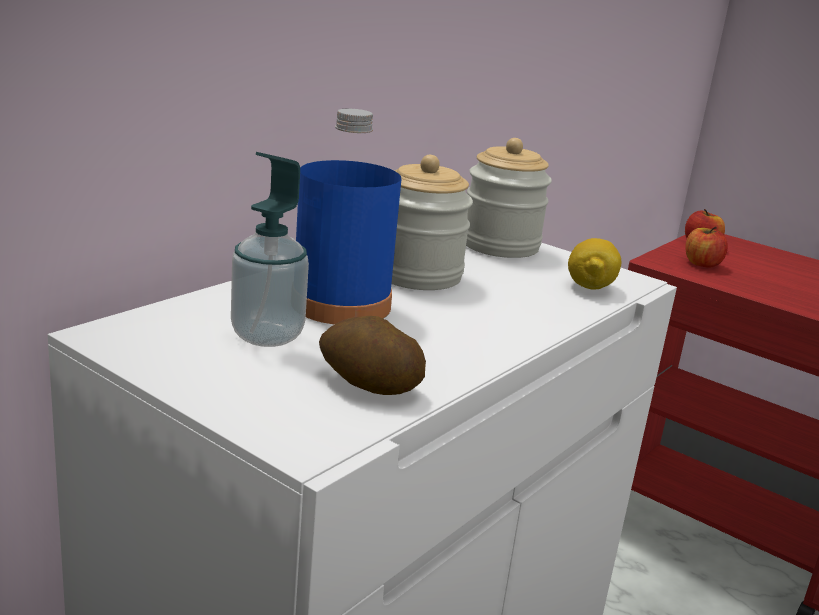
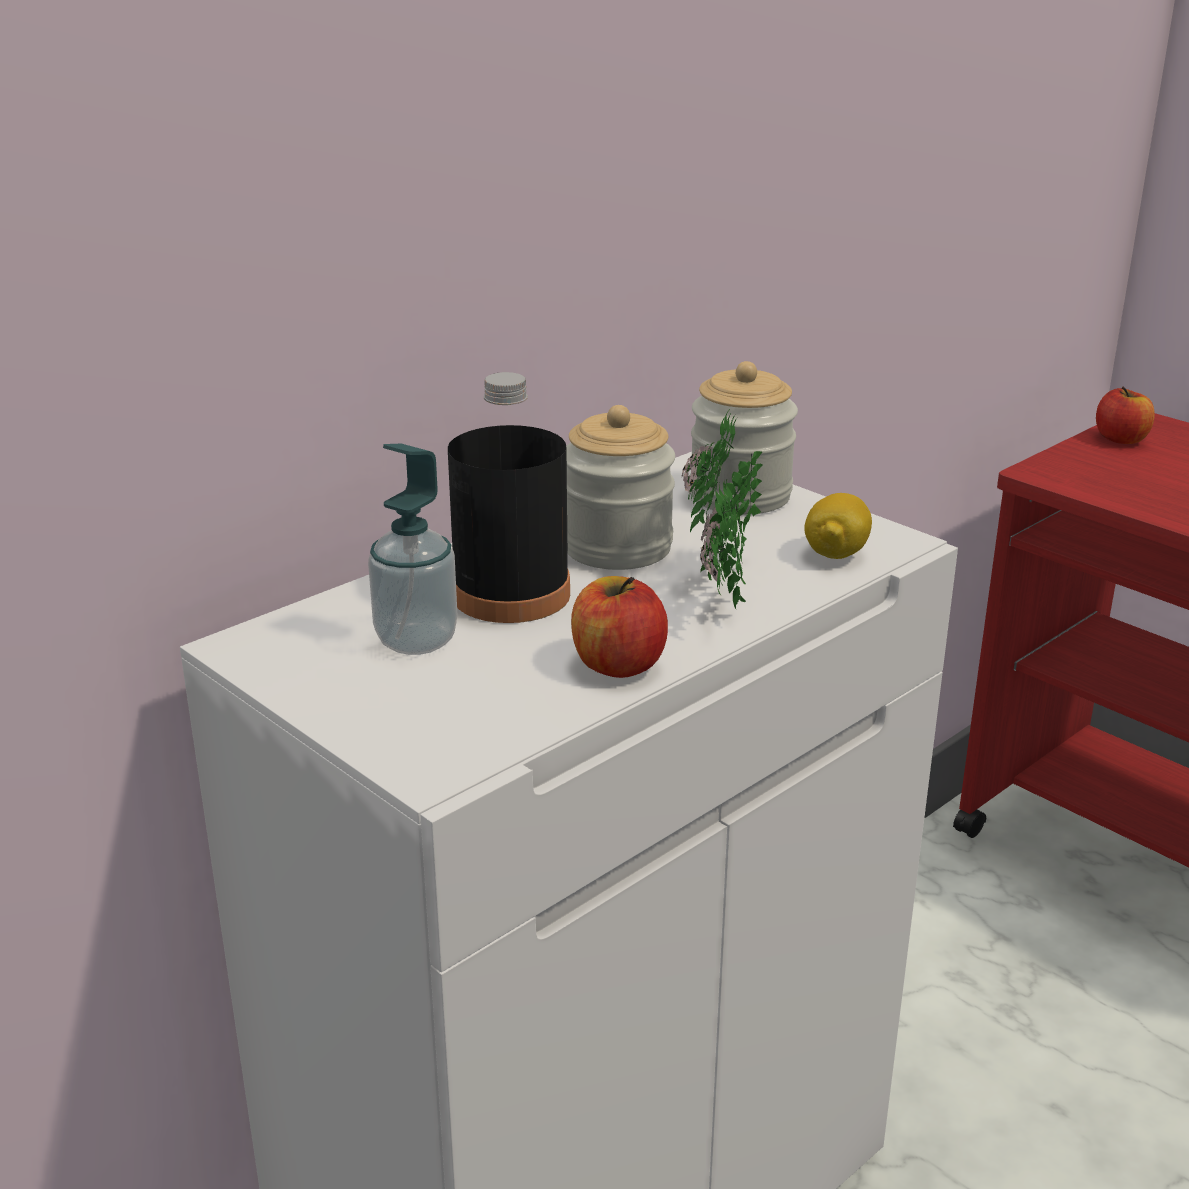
camera: 10 degrees right, 5 degrees up
blue bottle [296,109,401,324] -> black bottle [448,372,570,623]
potato [319,316,426,395] -> none
apple [685,226,728,268] -> apple moved to [571,576,668,678]
none -> potted plant [682,409,763,610]

